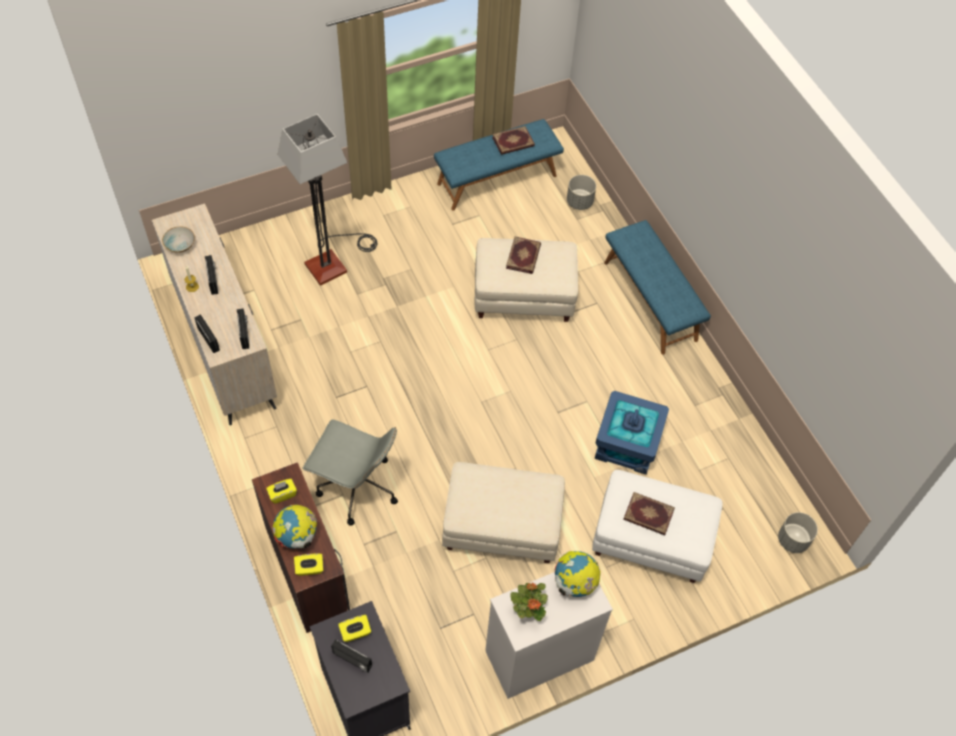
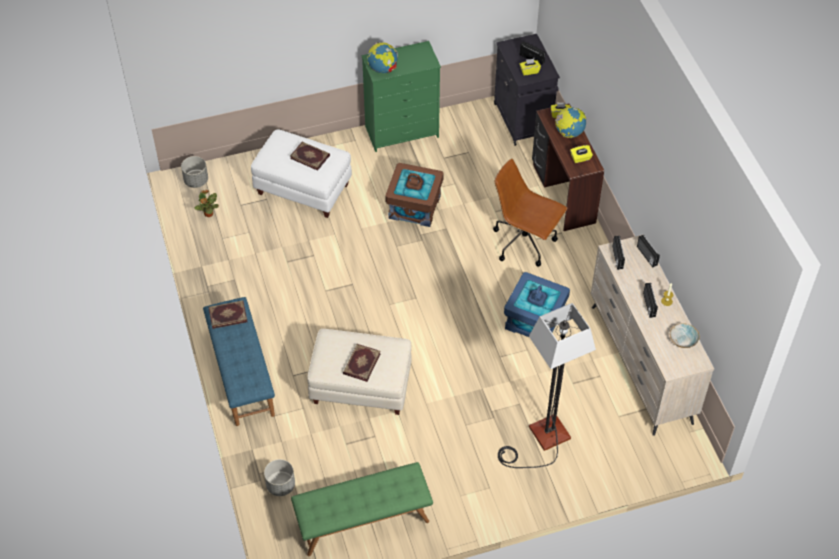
camera: 170 degrees left, 5 degrees down
grey office chair [302,419,398,526] -> brown office chair [493,159,567,266]
blue bench [434,119,564,211] -> green bench [291,462,433,556]
beige ottoman [442,462,565,563] -> brown storage box [385,163,444,227]
white dresser [485,572,613,699] -> green dresser [361,41,441,152]
book [492,126,535,155] -> book moved to [208,300,247,329]
potted plant [510,583,548,621] -> potted plant moved to [195,190,219,217]
blue storage box [595,391,669,474] -> blue storage box moved to [504,272,570,337]

